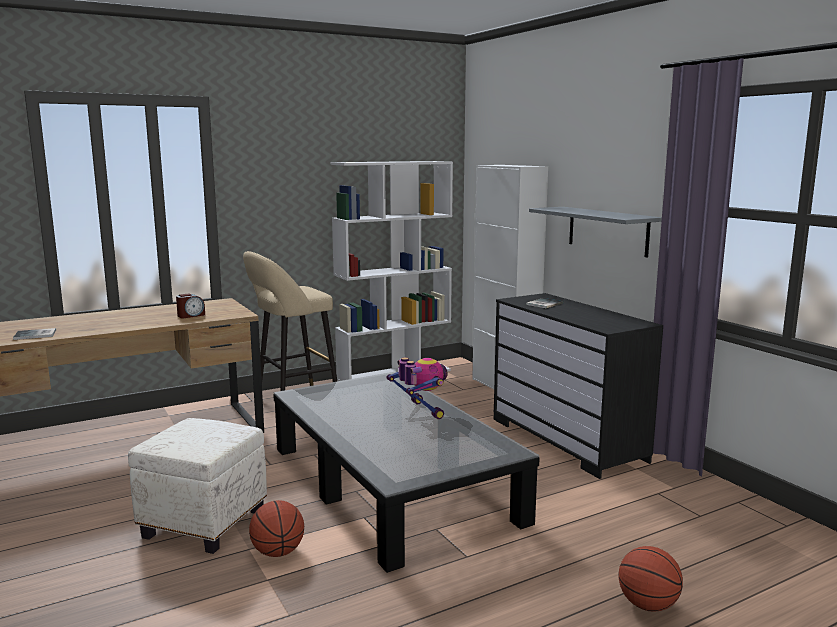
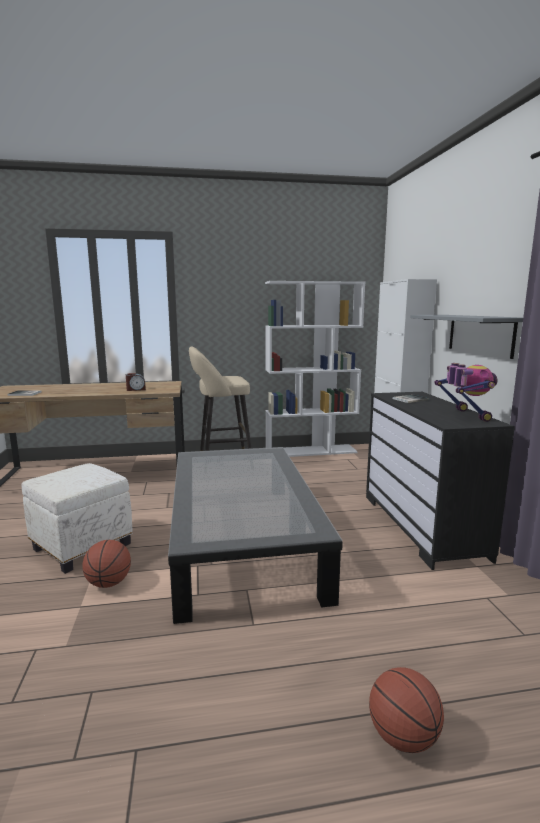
camera: 20 degrees right, 0 degrees up
toy robot [386,357,448,419] -> toy robot moved to [434,363,497,422]

